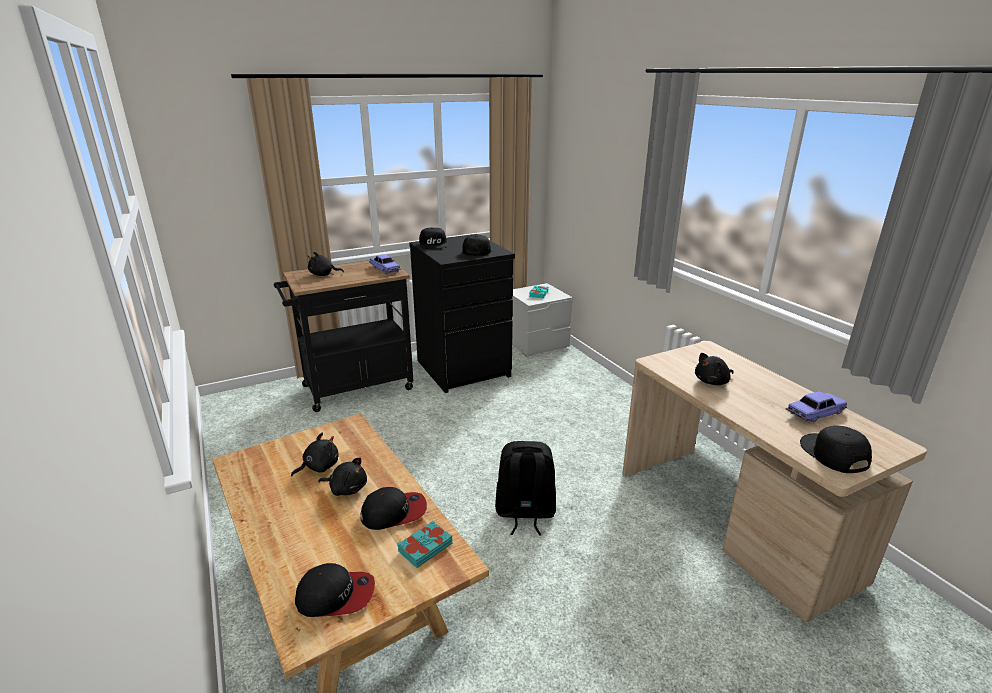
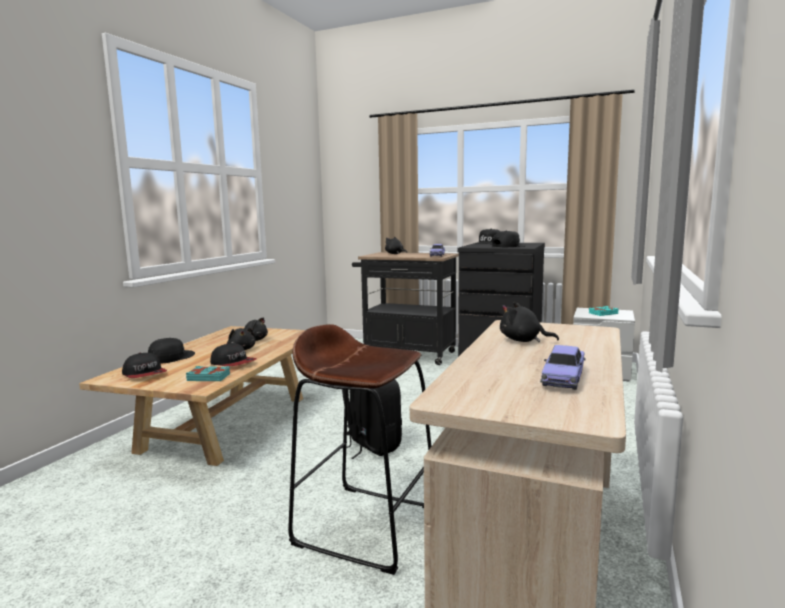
camera: 50 degrees right, 15 degrees down
toy car [786,391,847,423] -> toy car turned 90 degrees clockwise [540,345,585,390]
black cap [800,426,872,473] -> black cap moved to [148,338,195,364]
none -> brown stool [288,324,431,575]

